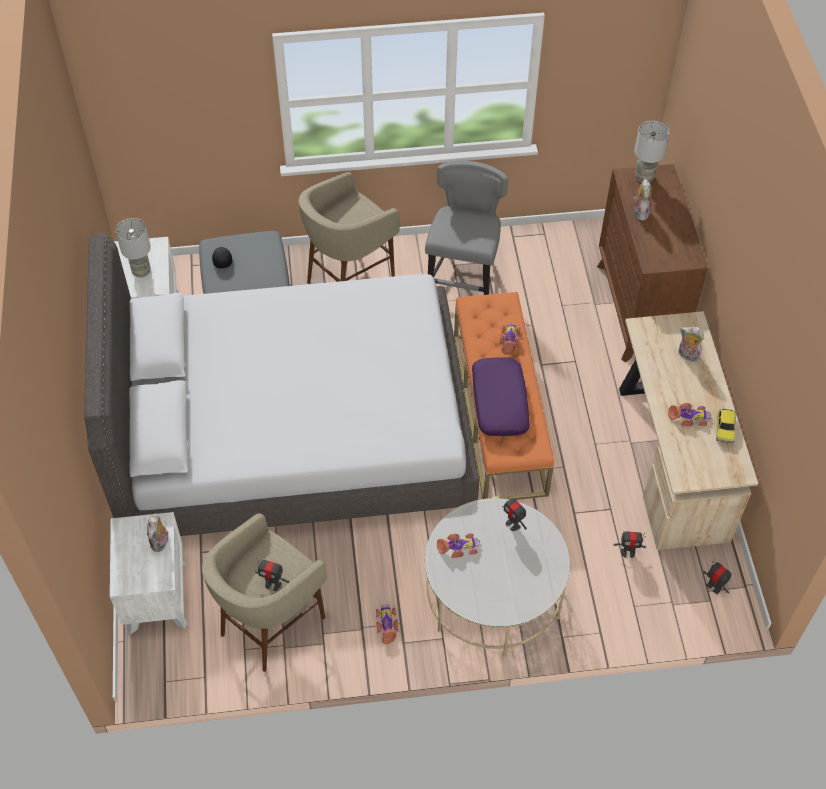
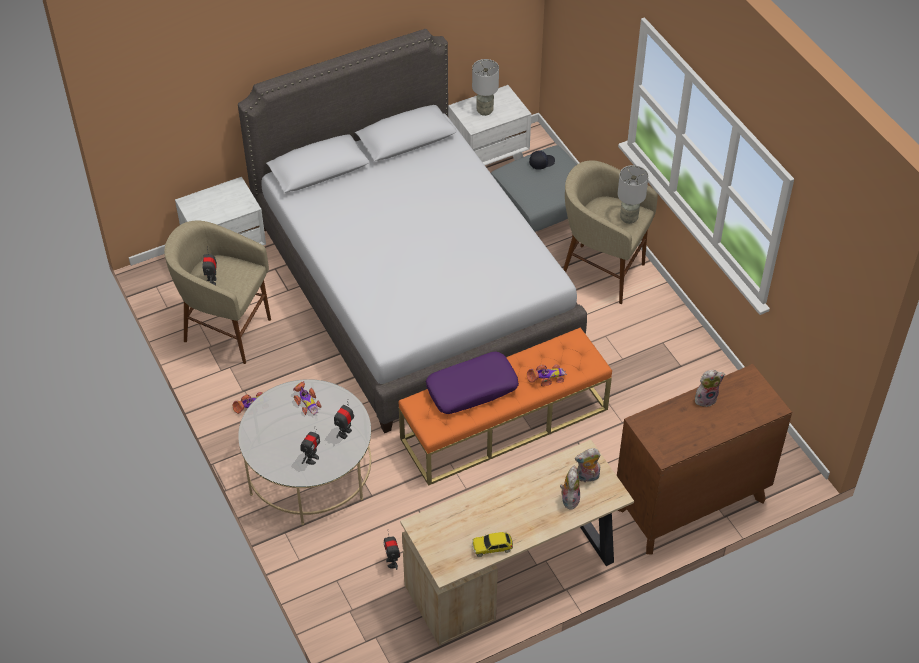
camera: 70 degrees right, 5 degrees down
plush toy [147,514,169,552] -> plush toy moved to [575,448,600,482]
grey chair [425,161,508,295] -> none
grey table lamp [634,121,669,183] -> grey table lamp moved to [618,165,649,224]
toy car [668,403,712,426] -> none
toy robot [703,559,733,594] -> toy robot moved to [301,429,320,465]

